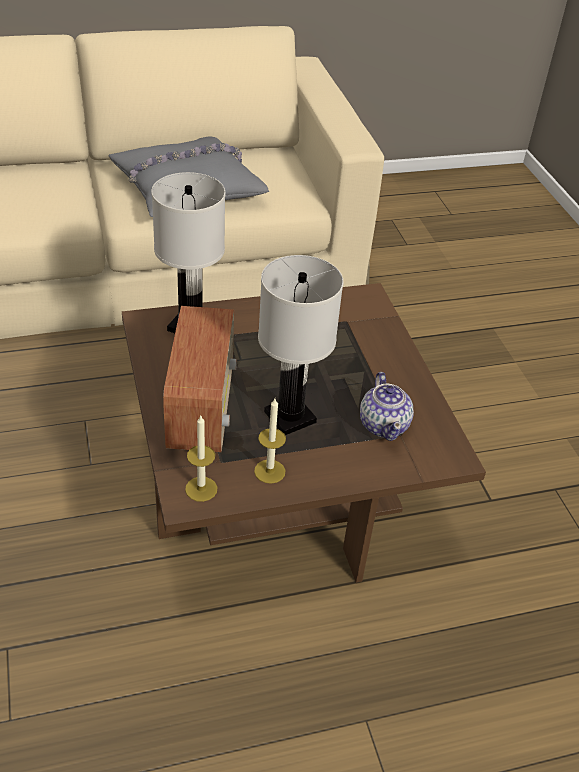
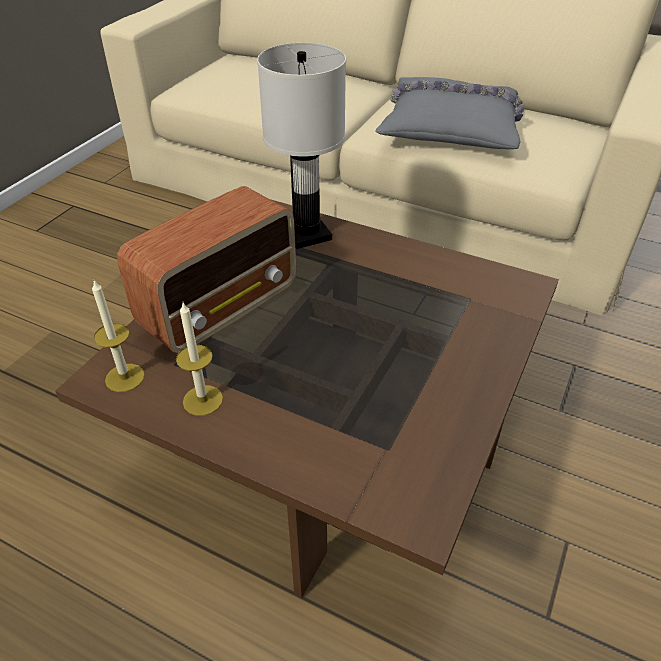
camera: 45 degrees right, 0 degrees up
white table lamp [258,255,344,435] -> none
teapot [360,372,414,441] -> none

